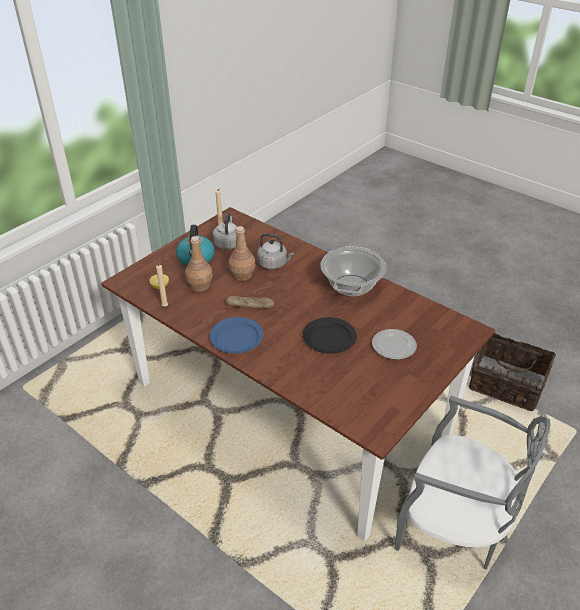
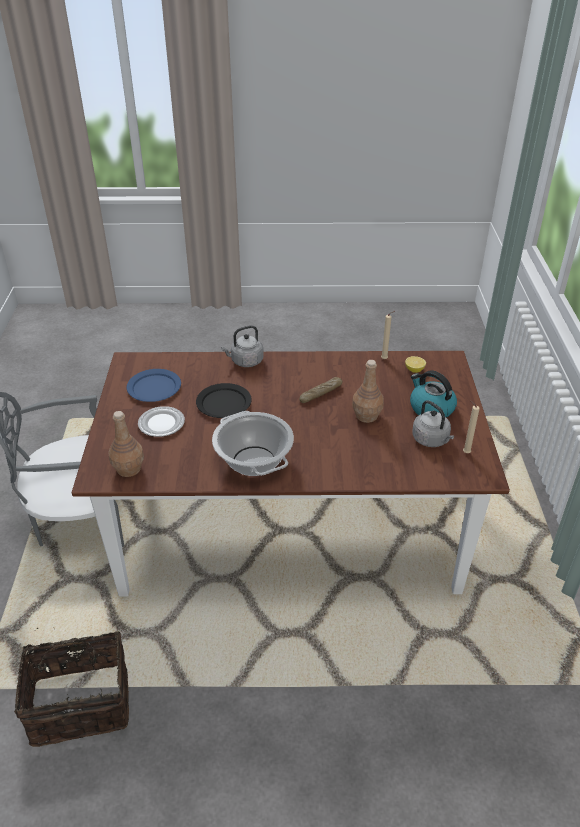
camera: 140 degrees right, 0 degrees up
brown bottle [185,236,213,292] -> brown bottle moved to [108,411,144,477]
blue plate [210,317,264,354] -> blue plate moved to [127,369,181,402]
grey kettle [257,233,294,270] -> grey kettle moved to [221,325,264,367]

